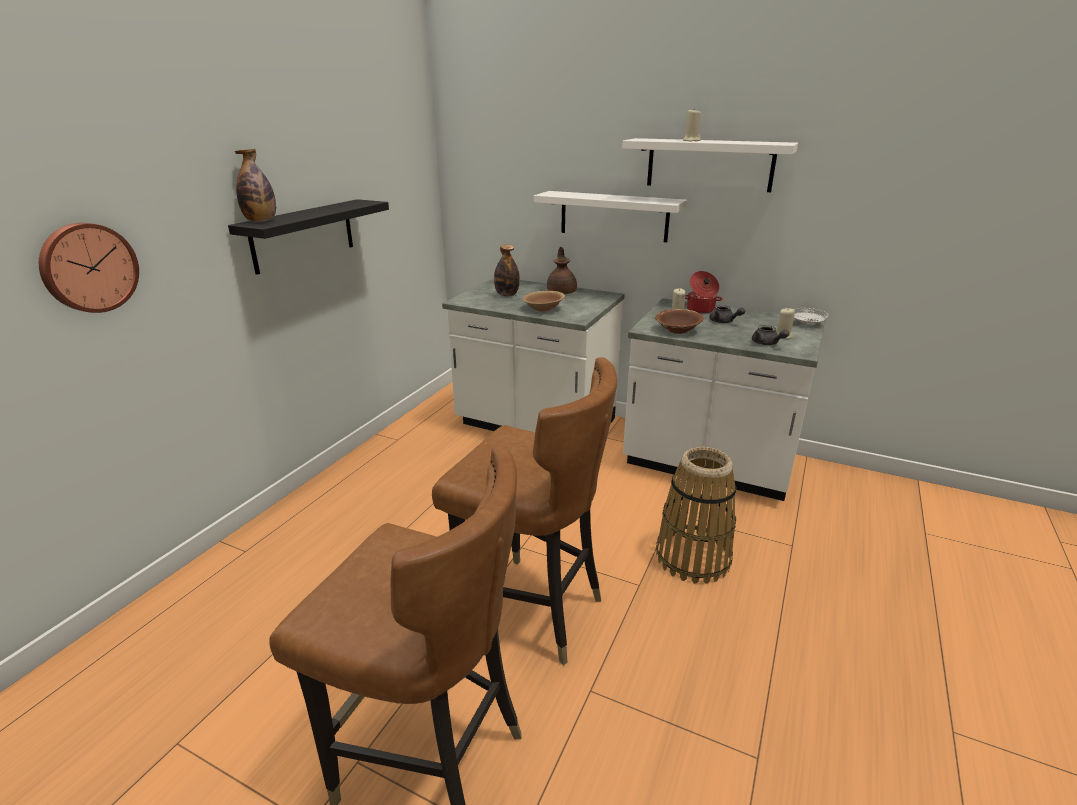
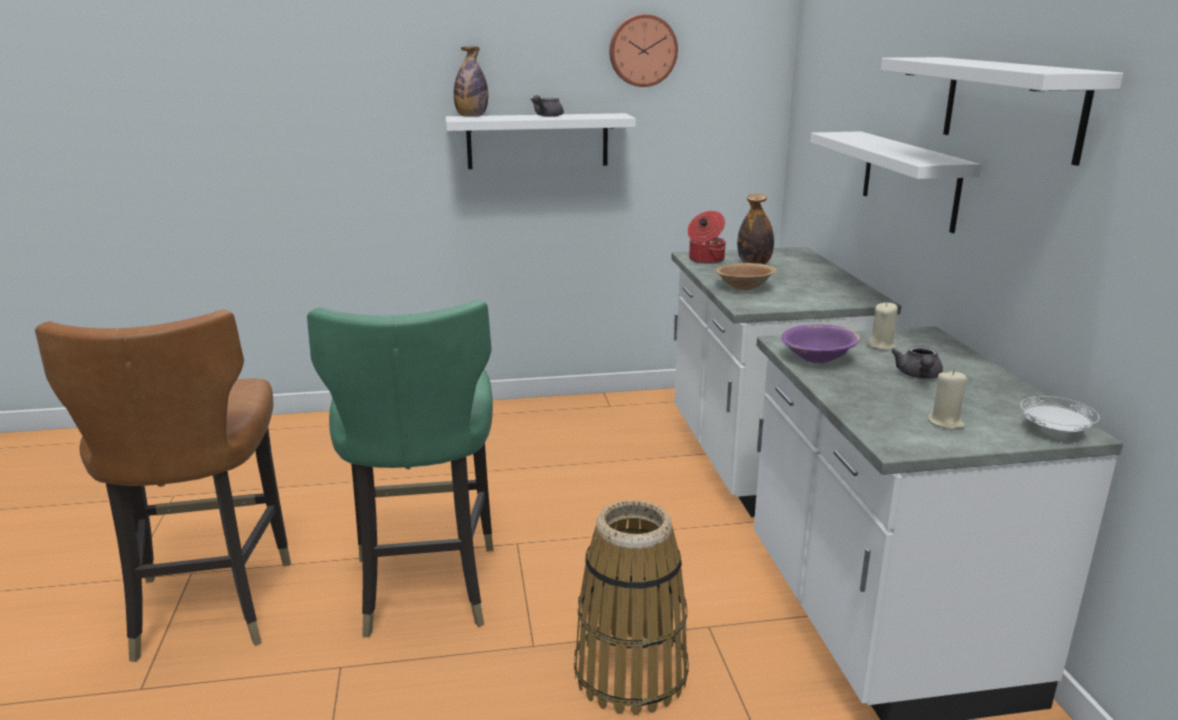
camera: 55 degrees right, 5 degrees down
wall clock [39,223,139,313] -> wall clock moved to [609,14,678,87]
black shelf [228,199,389,275] -> white shelf [446,113,636,169]
brown chair [432,357,617,665] -> green chair [307,300,493,637]
brown teapot [547,247,577,294] -> none
brown bowl [655,309,704,334] -> purple bowl [781,324,860,363]
beige candle [683,108,701,142] -> none
cooking pot [685,271,723,314] -> cooking pot moved to [687,211,726,264]
grey teapot [752,325,789,345] -> grey teapot moved to [531,95,564,117]

